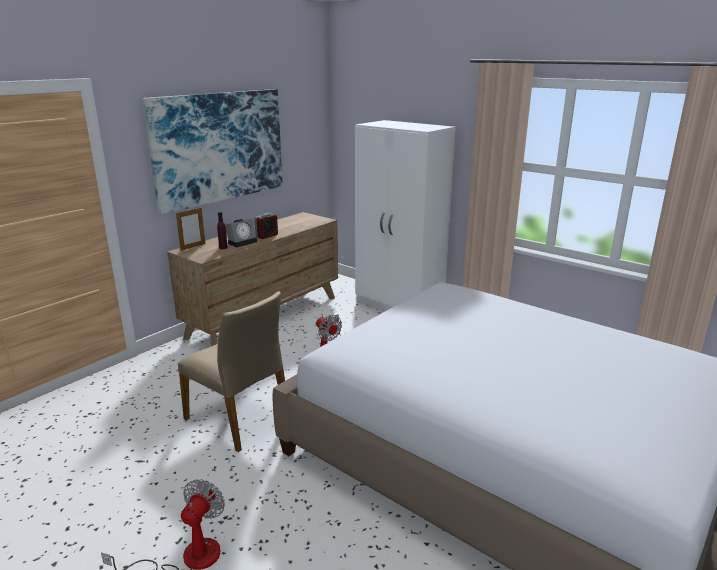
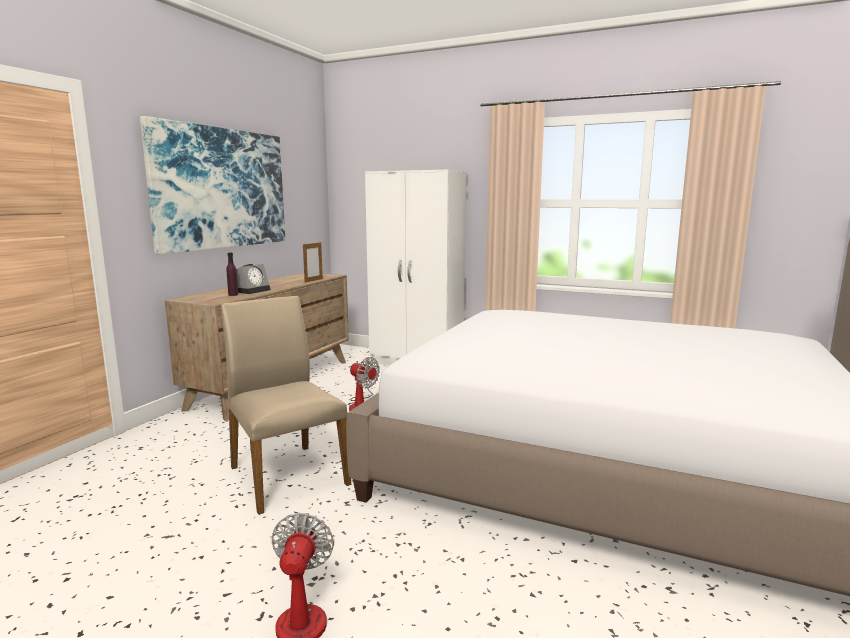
camera: 15 degrees left, 10 degrees down
picture frame [176,208,205,250] -> picture frame moved to [303,242,323,283]
beige chair [178,291,285,452] -> beige chair turned 150 degrees counterclockwise [221,296,351,515]
alarm clock [254,213,278,239] -> none

